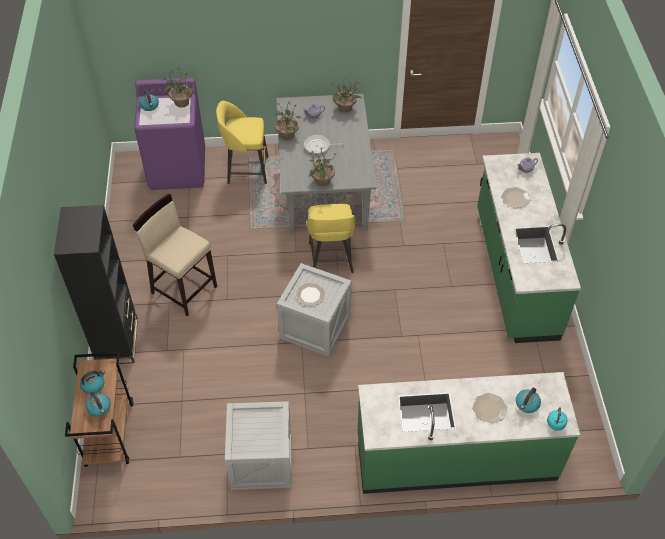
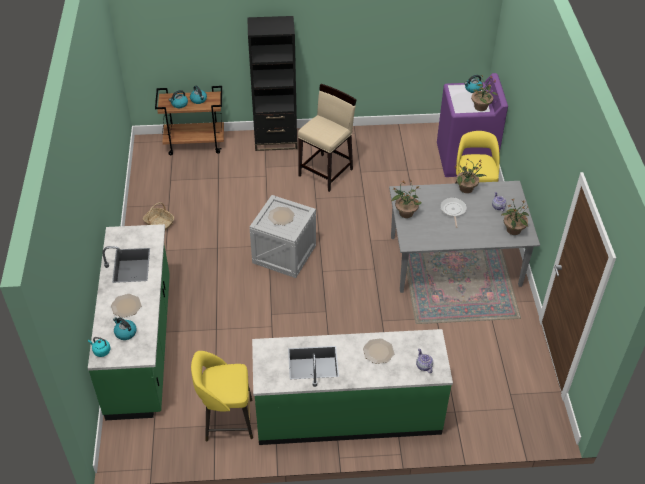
camera: 90 degrees right, 5 degrees down
crate [225,401,292,490] -> basket [143,202,174,231]
yellow stool [307,204,355,273] -> yellow stool moved to [191,351,253,442]

